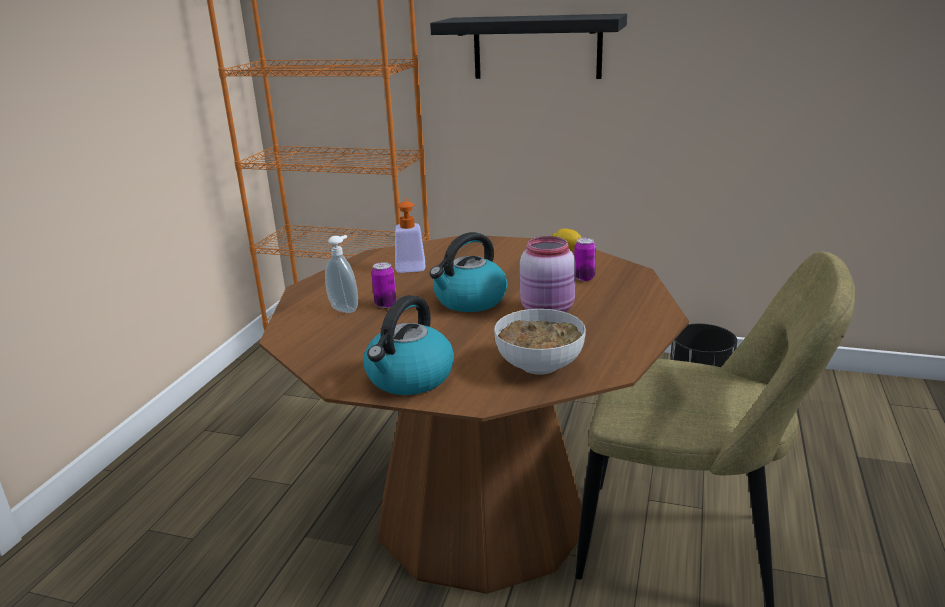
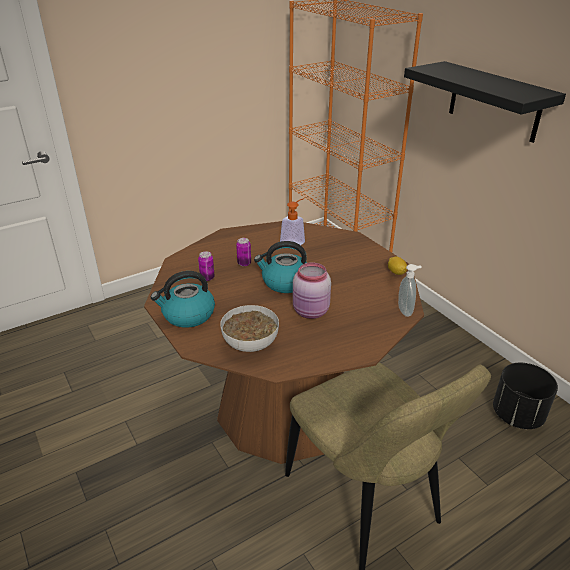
camera: 40 degrees right, 10 degrees up
soap dispenser [325,235,358,313] -> soap dispenser moved to [398,264,422,317]
can [574,238,596,281] -> can moved to [198,251,215,281]

